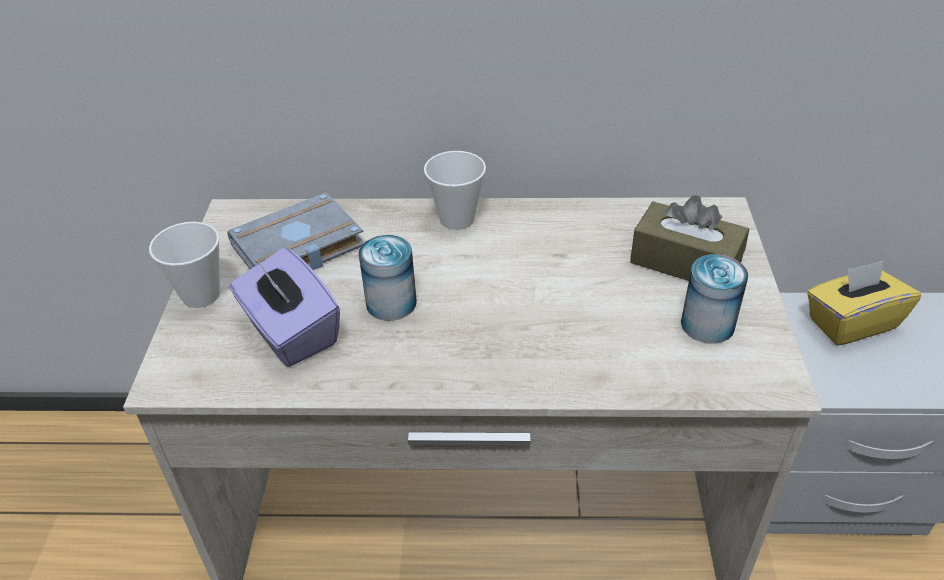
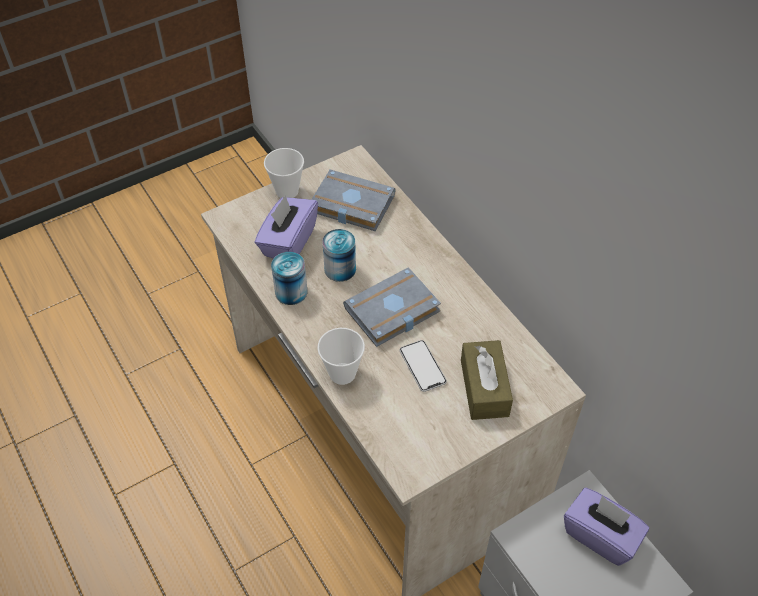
camera: 55 degrees right, 10 degrees up
cup [424,151,486,230] -> cup moved to [317,328,365,385]
can [681,254,748,344] -> can moved to [271,252,307,305]
yellow tissue box [807,260,921,345] -> purple tissue box [564,488,649,566]
none -> grey book [343,267,441,347]
none -> phone [400,340,447,392]

